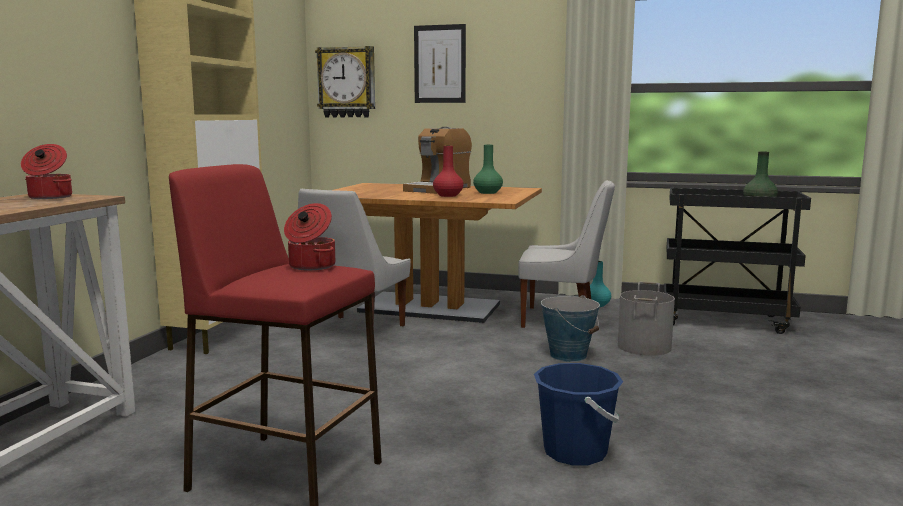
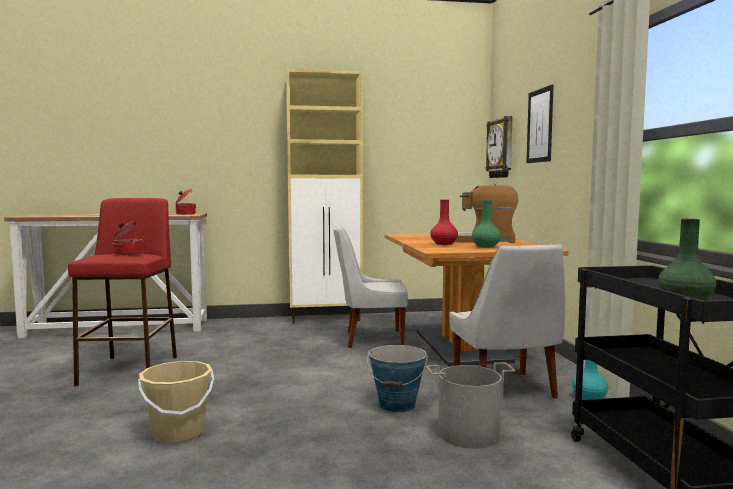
camera: 65 degrees right, 5 degrees down
blue bucket [534,363,623,466] -> beige bucket [138,361,214,443]

